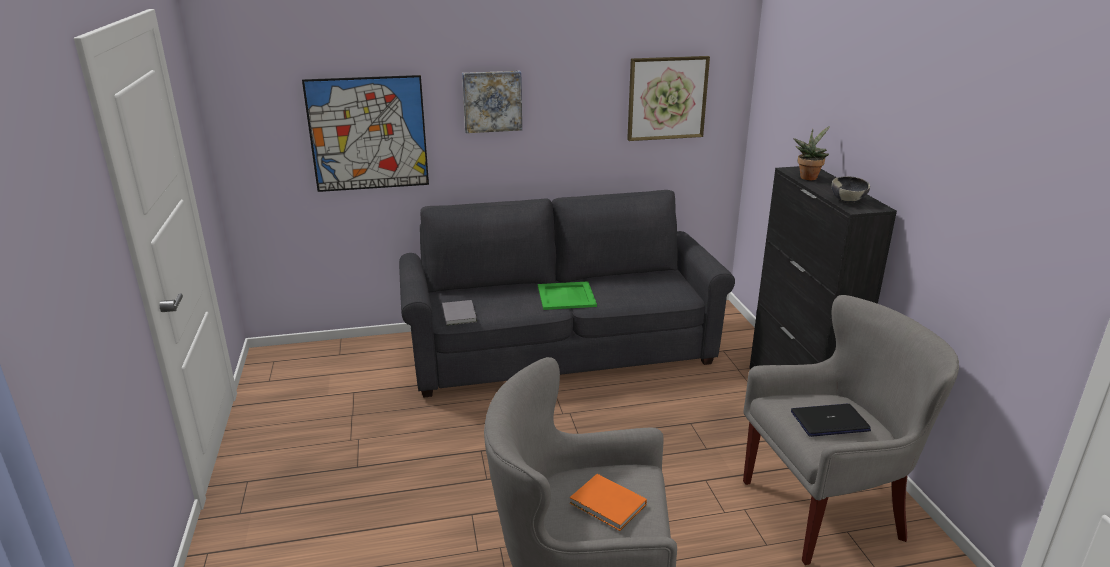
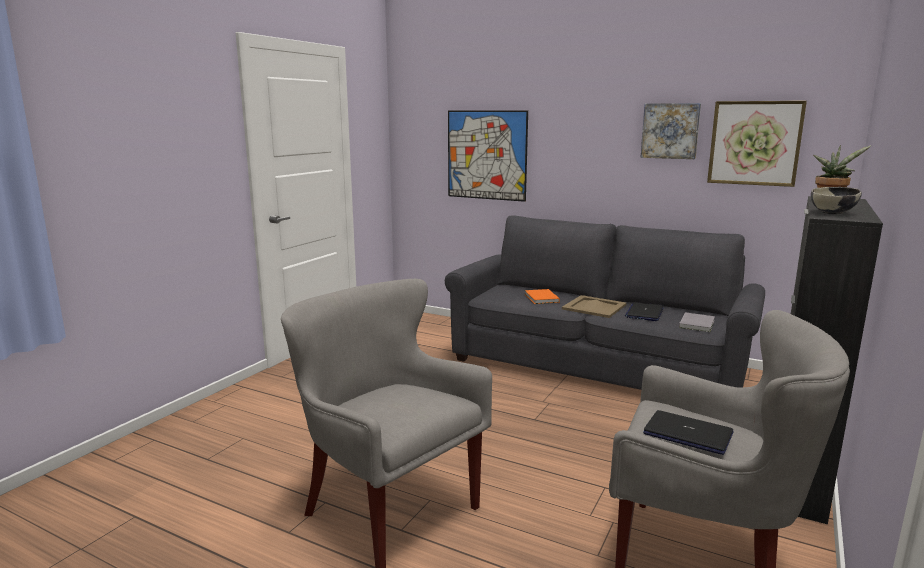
camera: 40 degrees right, 10 degrees down
grey book [442,300,477,325] -> grey book moved to [679,312,715,332]
picture [462,71,522,133] -> picture moved to [641,103,701,159]
green tray [538,281,597,310] -> beige tray [562,295,626,318]
orange book [570,474,647,531] -> orange book moved to [525,289,560,304]
none -> laptop [625,302,664,321]

